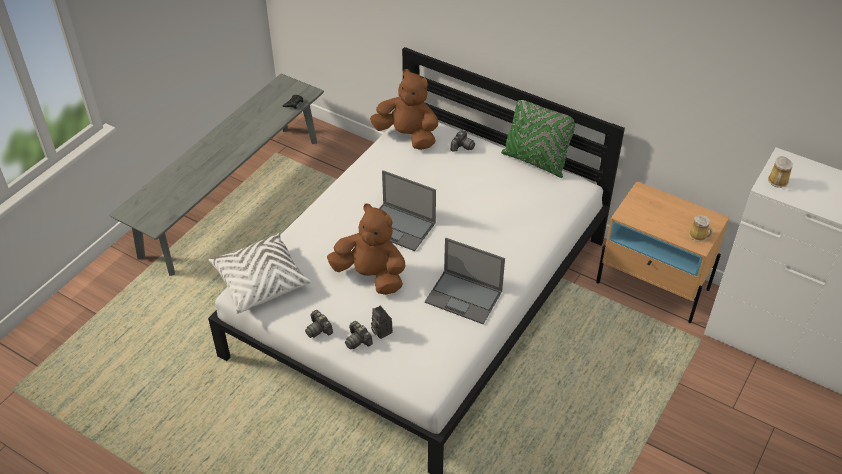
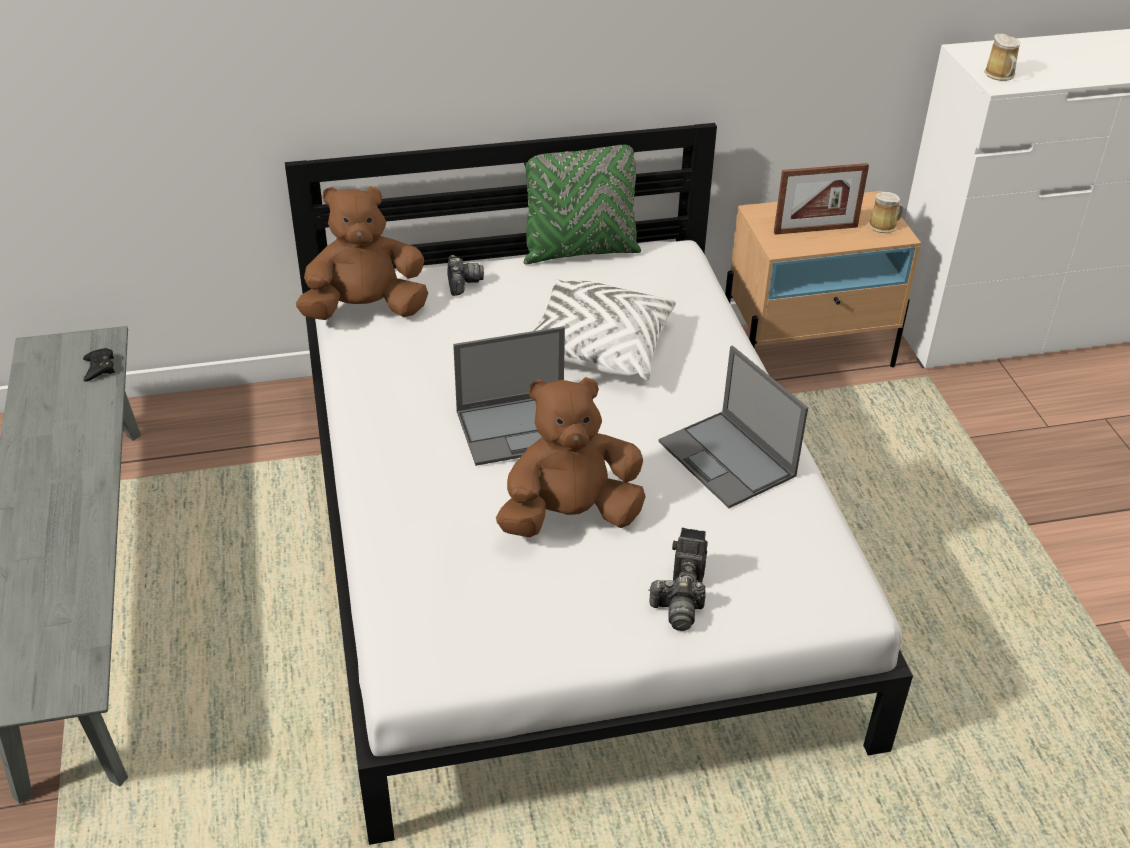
camera: 45 degrees left, 5 degrees down
white pillow [209,233,311,314] -> white pillow moved to [534,279,676,380]
camera [305,310,333,338] -> none
laptop [425,238,505,324] -> laptop turned 75 degrees clockwise [659,346,808,508]
none -> picture frame [774,163,869,235]

